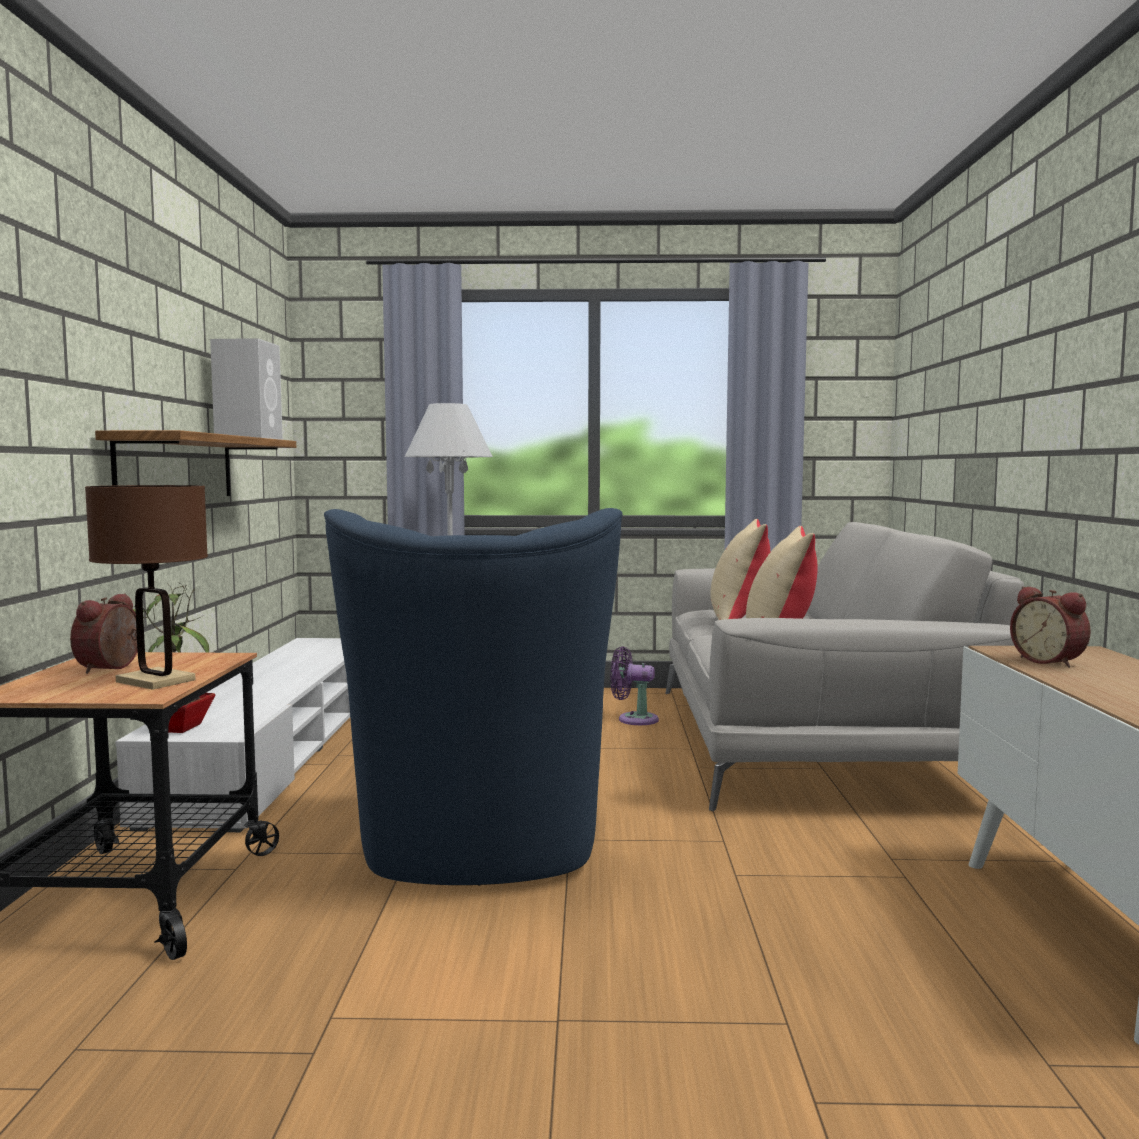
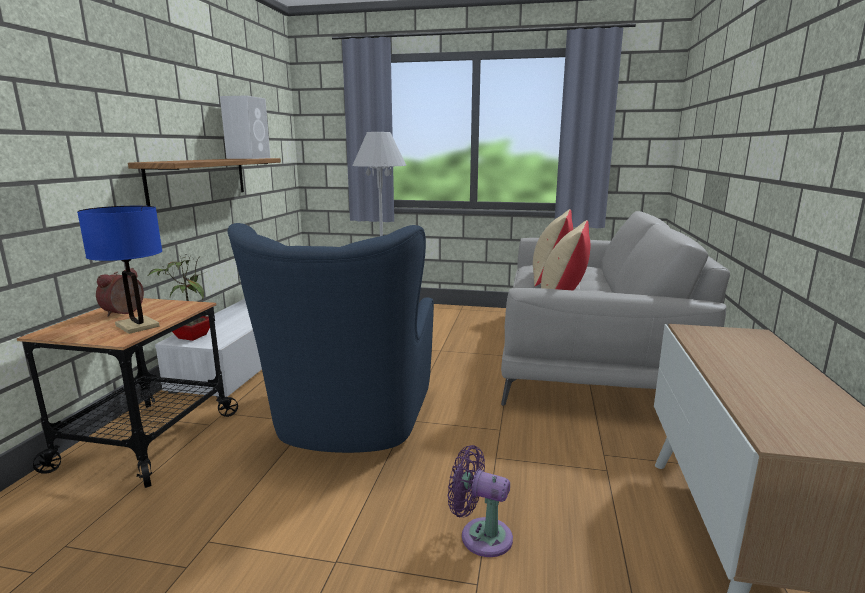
camera: 10 degrees right, 10 degrees up
brown table lamp [85,485,208,690] -> blue table lamp [77,206,162,334]
purple fan [610,646,659,725] -> purple fan moved to [448,445,513,557]
alarm clock [1010,586,1091,668] -> none

